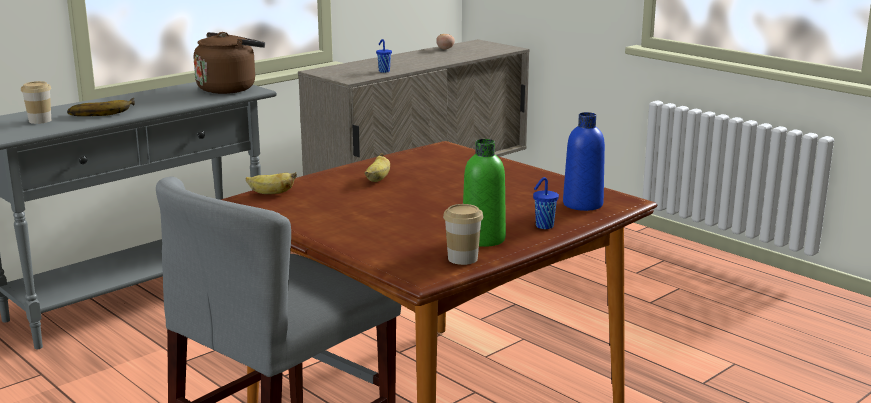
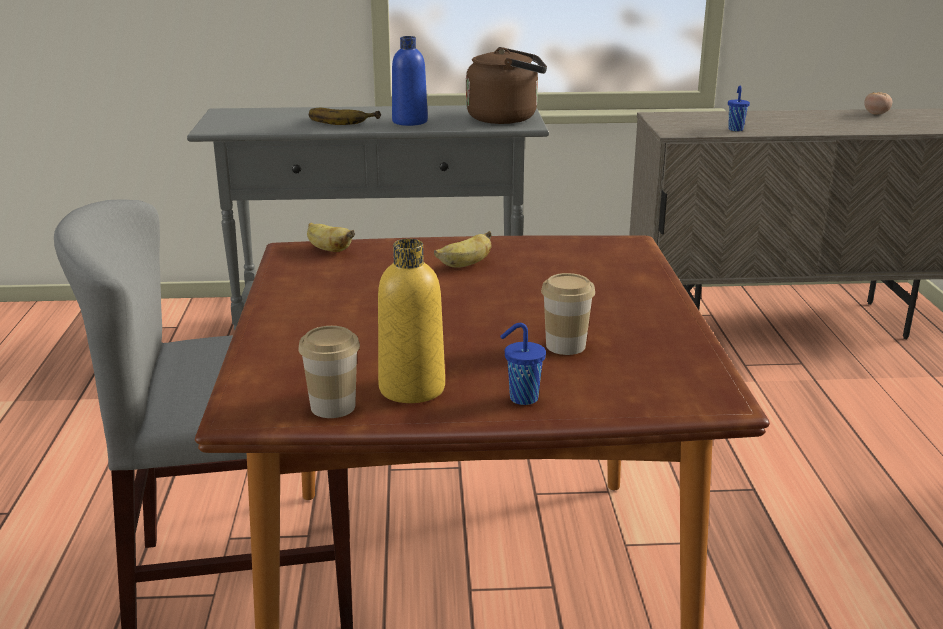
camera: 40 degrees right, 5 degrees up
cup [21,81,51,124] -> cup moved to [541,273,595,355]
green bottle [463,139,506,247] -> yellow bottle [378,239,445,403]
blue bottle [563,112,605,211] -> blue bottle moved to [392,36,428,126]

